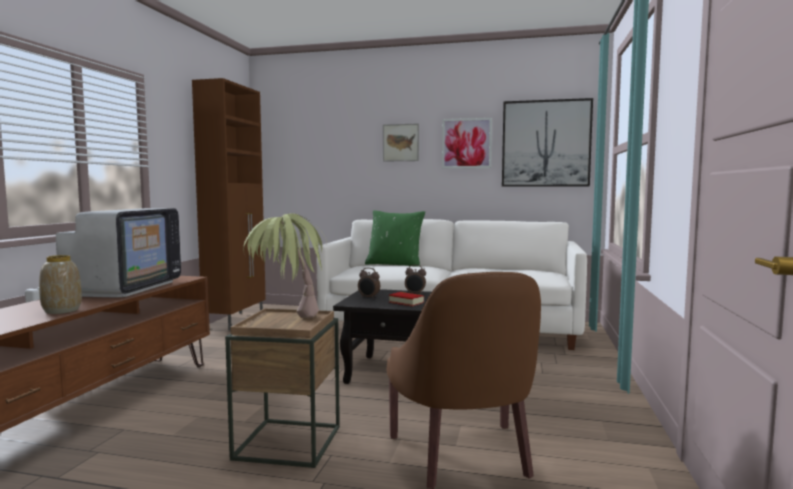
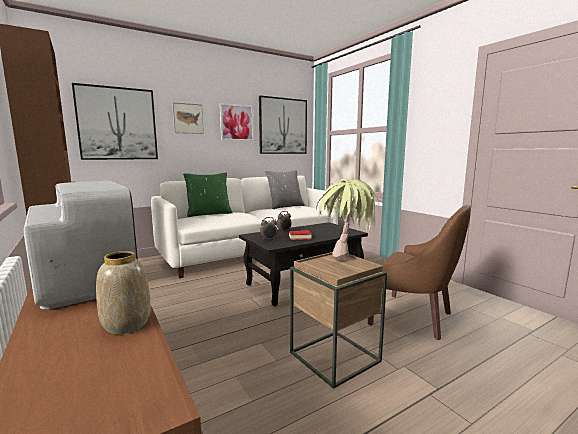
camera: 45 degrees left, 5 degrees up
none -> picture [72,83,158,160]
none -> grey pillow [265,170,305,209]

